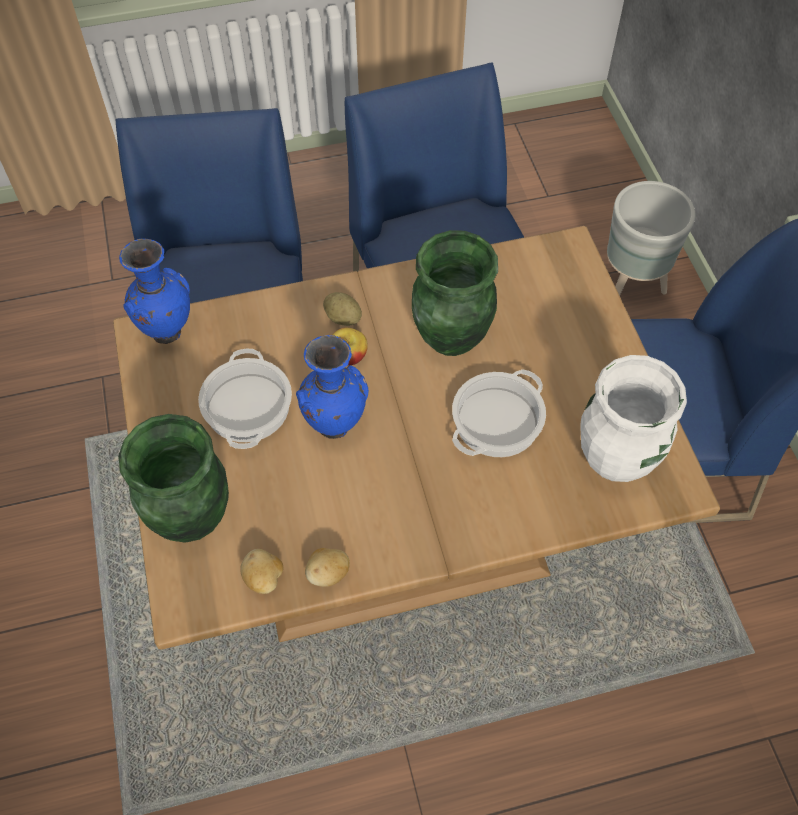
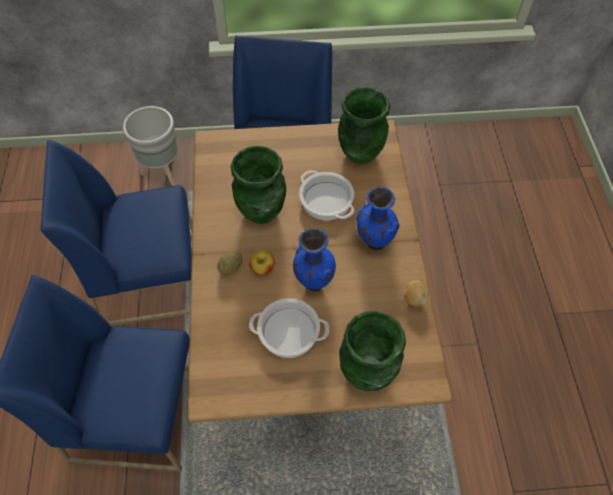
camera: 80 degrees left, 0 degrees up
blue vase [119,239,190,344] -> blue vase moved to [356,187,400,250]
potato [240,549,283,594] -> none
white vase [580,355,687,482] -> green vase [338,87,390,164]

